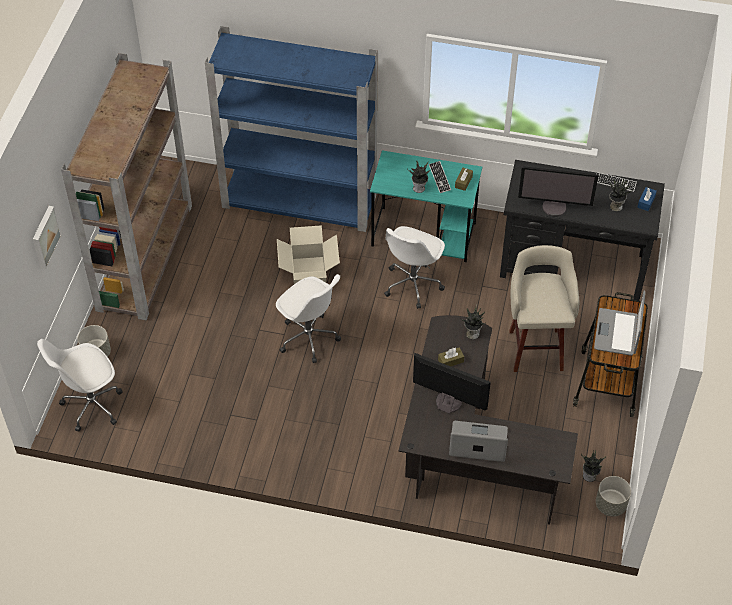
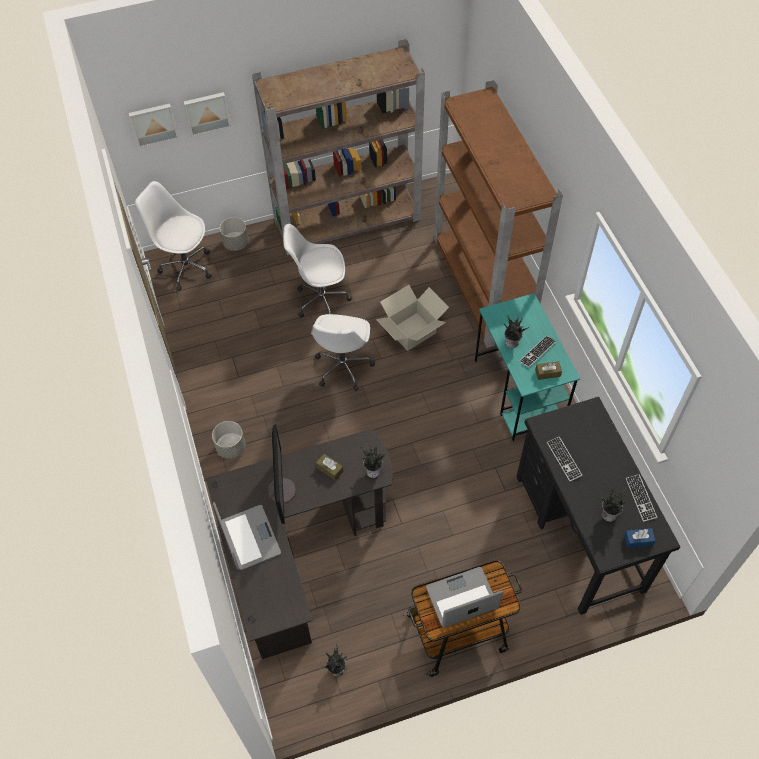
camera: 60 degrees right, 5 degrees up
blue bookcase [205,26,378,232] -> brown bookcase [434,80,563,348]
white office chair [384,226,445,309] -> white office chair moved to [283,224,352,318]
beige stool [509,245,579,372] -> none
monitor [518,166,598,216] -> keyboard [547,437,582,481]
grey planter [596,476,631,517] -> grey planter moved to [212,421,245,459]
none -> picture [128,104,179,148]

